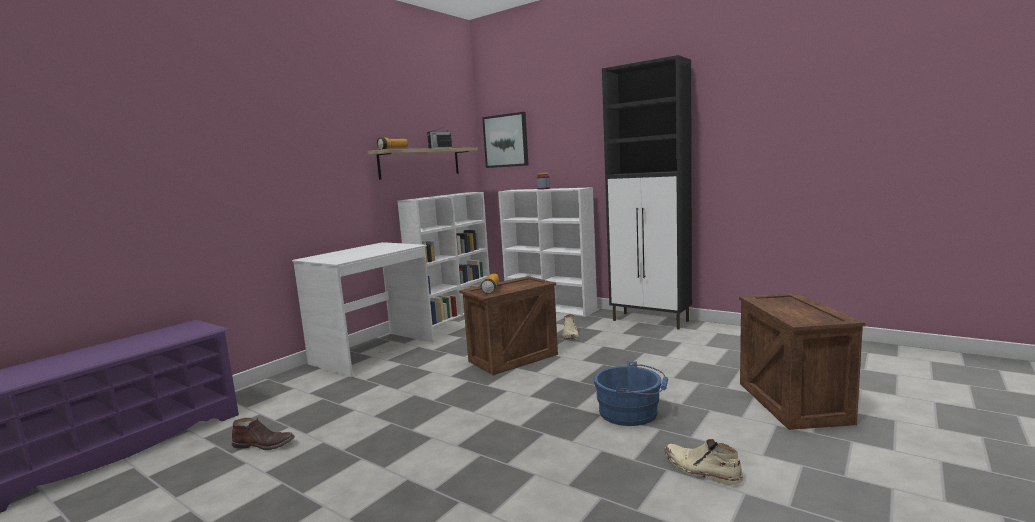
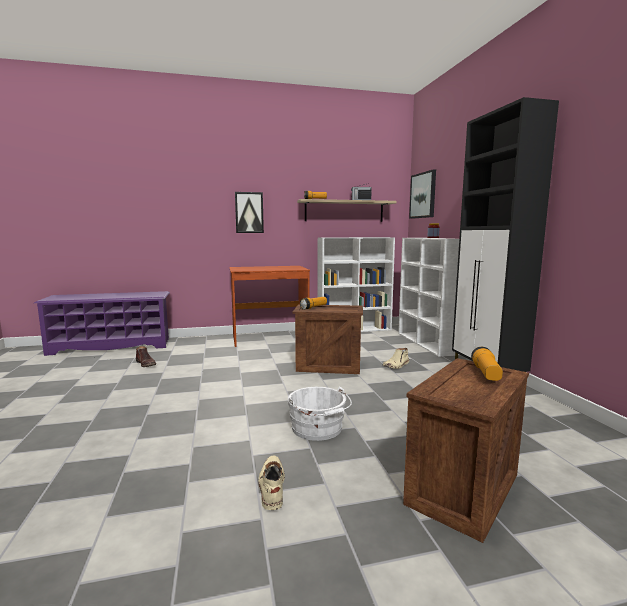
camera: 40 degrees right, 0 degrees up
white desk [292,242,434,377] -> brown desk [229,266,310,347]
blue bucket [594,361,668,426] -> white bucket [288,386,352,441]
none -> picture [235,192,264,233]
none -> flashlight [471,347,503,381]

